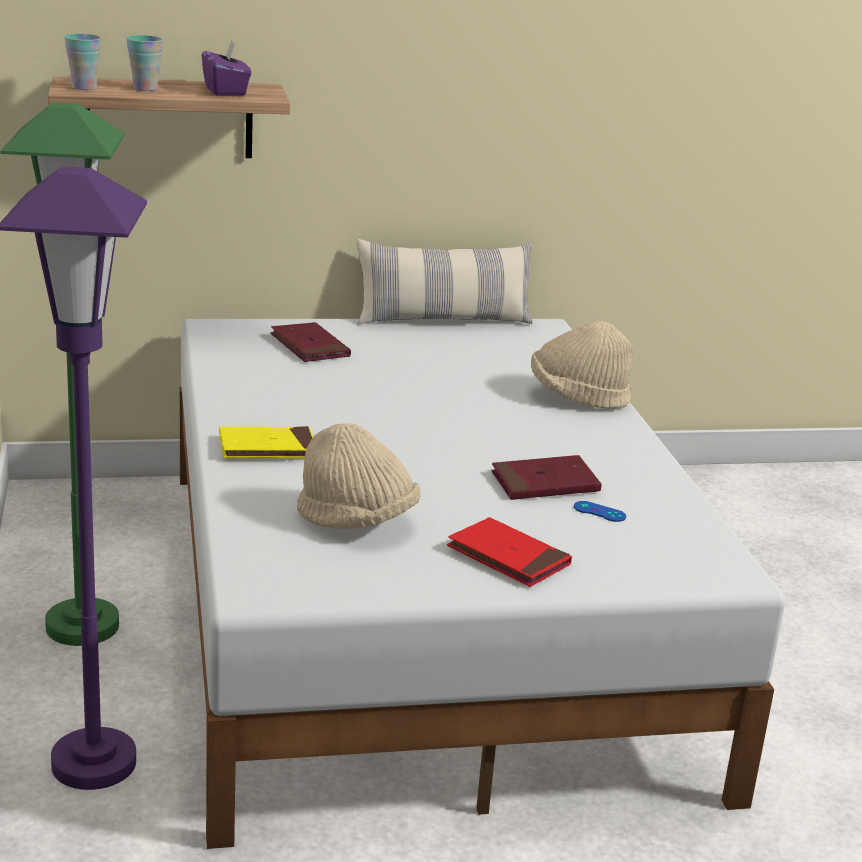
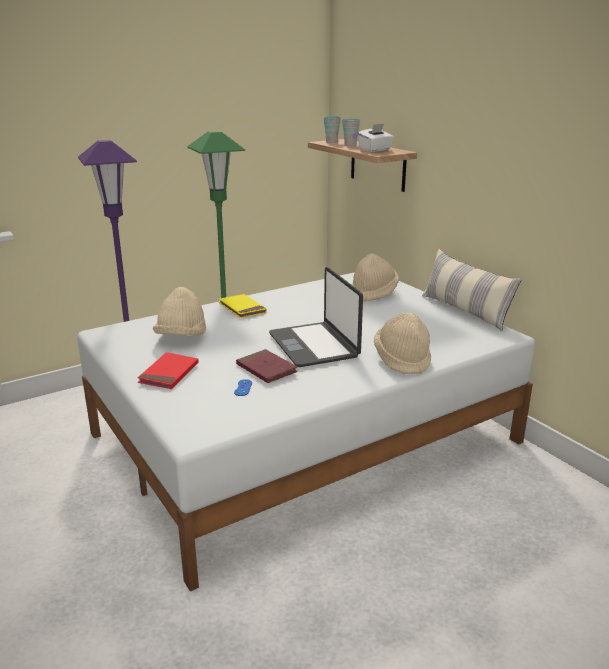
camera: 70 degrees right, 0 degrees up
purple tissue box [202,40,251,96] -> white tissue box [357,124,394,152]
red book [271,322,351,362] -> beige hat [352,253,399,301]
none -> laptop [269,267,363,367]

